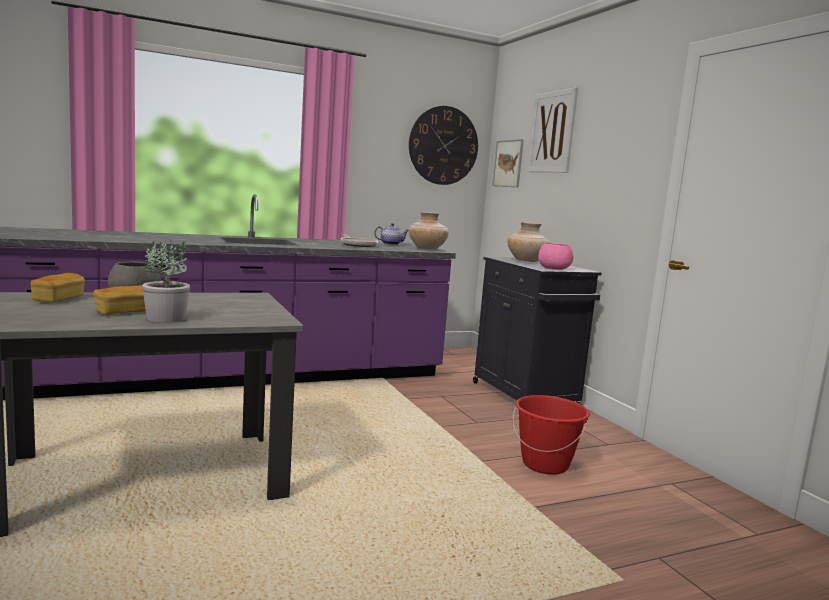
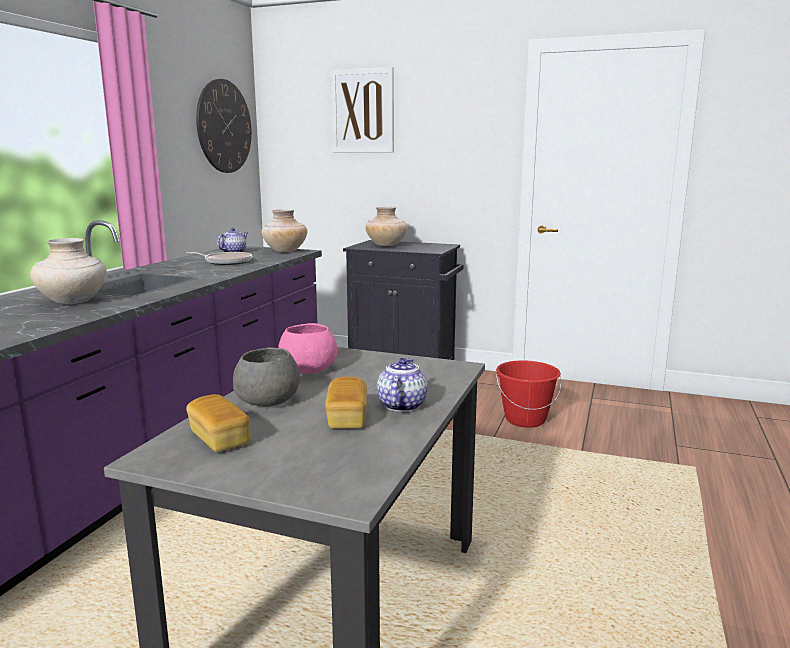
camera: 45 degrees left, 5 degrees up
potted plant [142,239,190,323] -> teapot [377,358,428,412]
picture [492,139,524,188] -> none
pink bowl [538,243,573,270] -> pink bowl moved to [278,323,337,374]
none -> beige vase [30,238,107,304]

